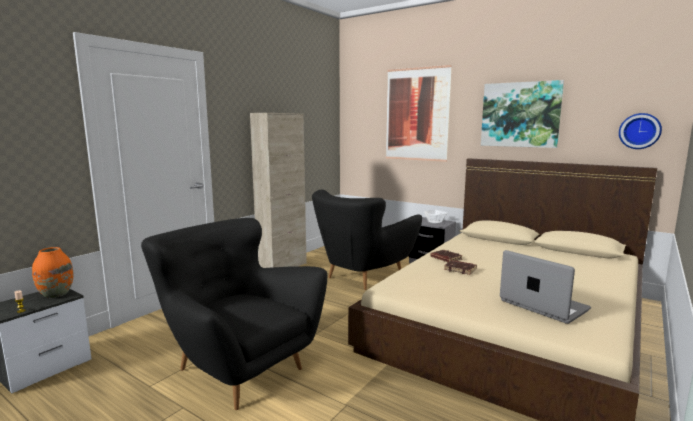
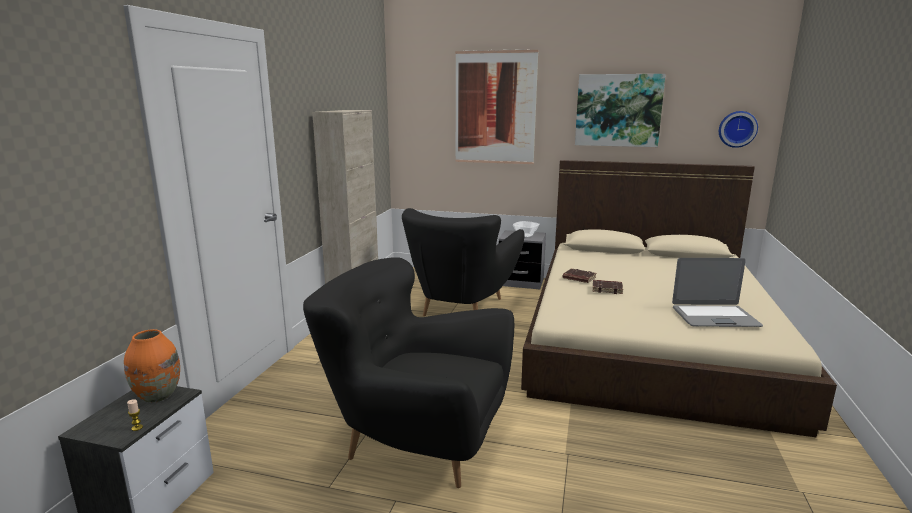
camera: 20 degrees left, 5 degrees up
laptop [500,250,591,324] -> laptop turned 150 degrees clockwise [672,258,763,327]

